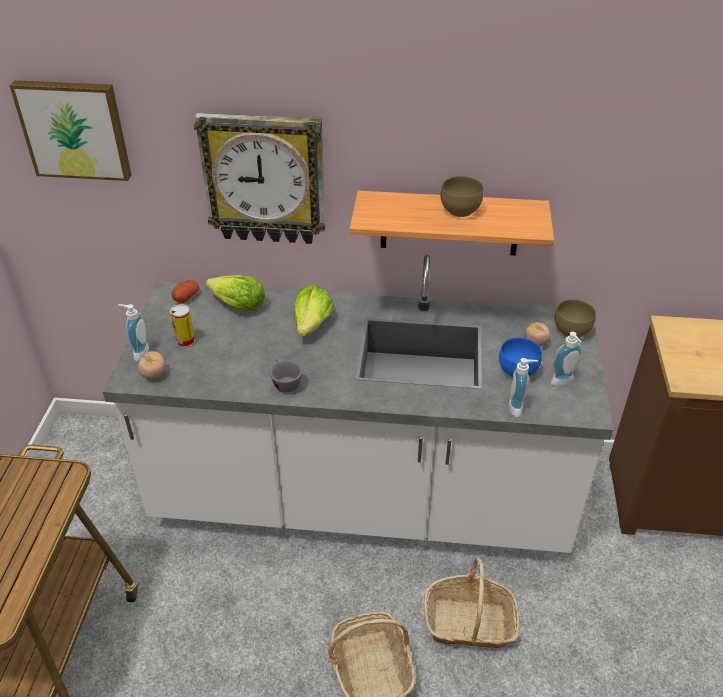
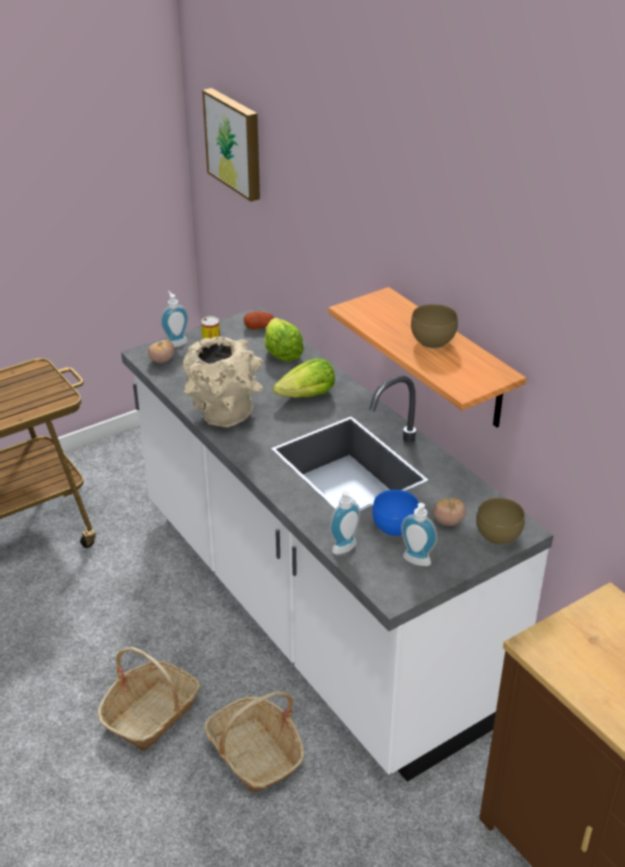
camera: 50 degrees right, 5 degrees down
wall clock [194,113,326,244] -> none
grey cup [269,358,303,393] -> beige vase [183,337,263,428]

